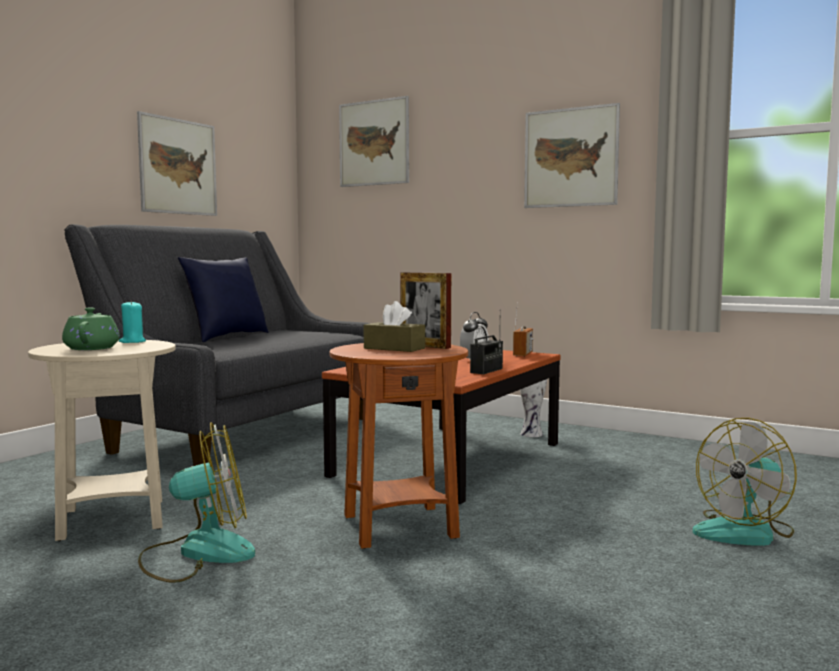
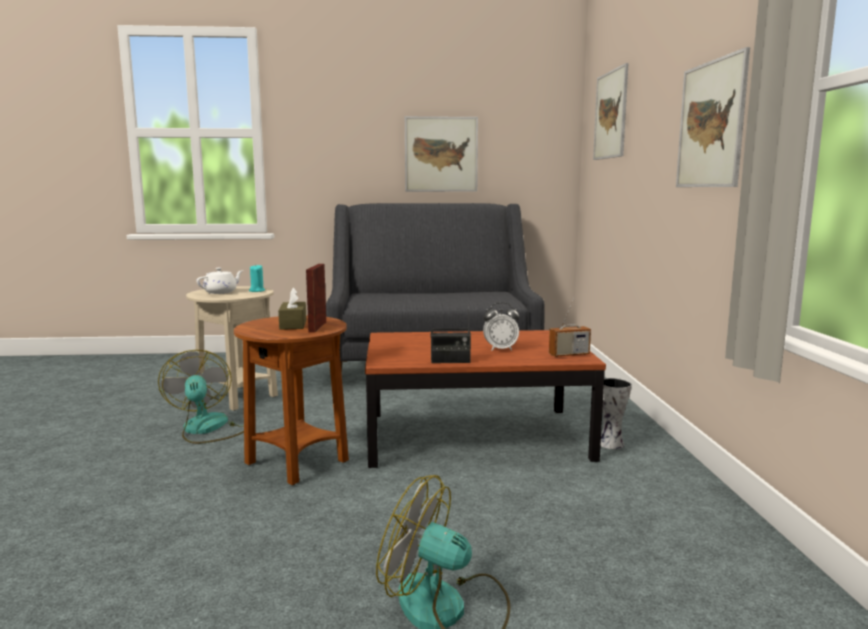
camera: 55 degrees right, 5 degrees up
green teapot [62,308,120,350] -> white teapot [196,268,244,294]
fan [138,422,255,583] -> fan turned 150 degrees counterclockwise [158,350,244,444]
blue pillow [178,257,268,342] -> none

